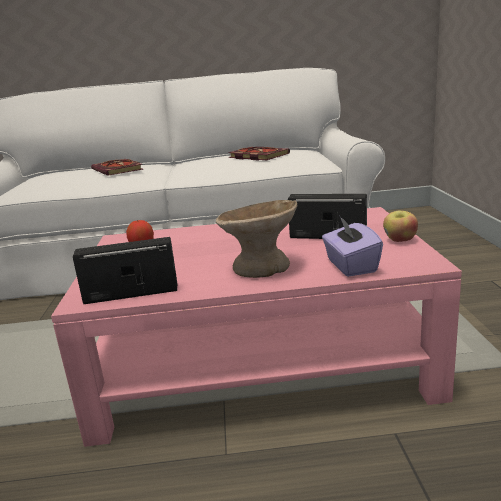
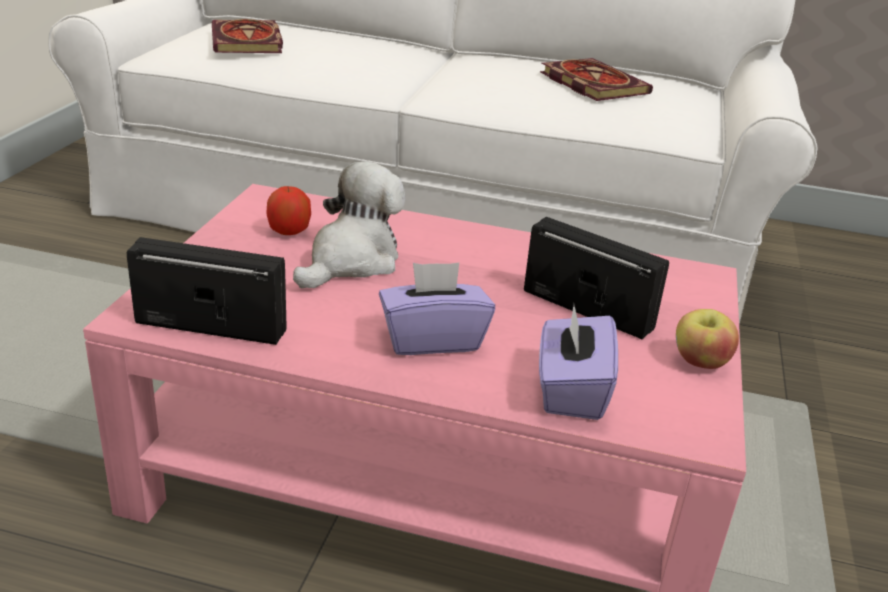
camera: 15 degrees right, 10 degrees up
book [91,159,143,176] -> book moved to [212,19,283,53]
beige bowl [216,200,297,278] -> purple tissue box [379,263,495,355]
none -> plush toy [293,162,406,288]

